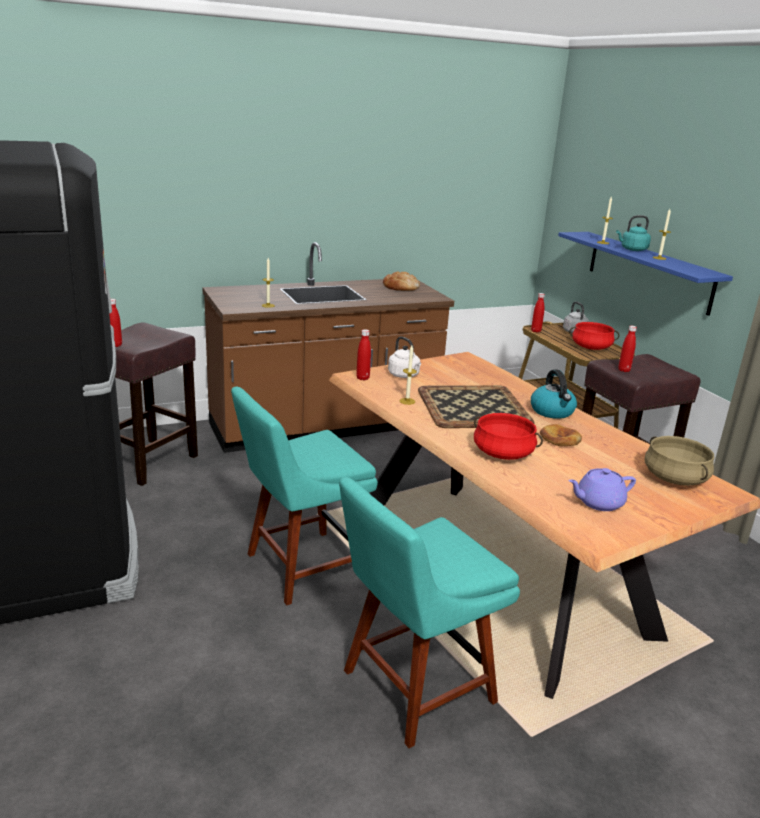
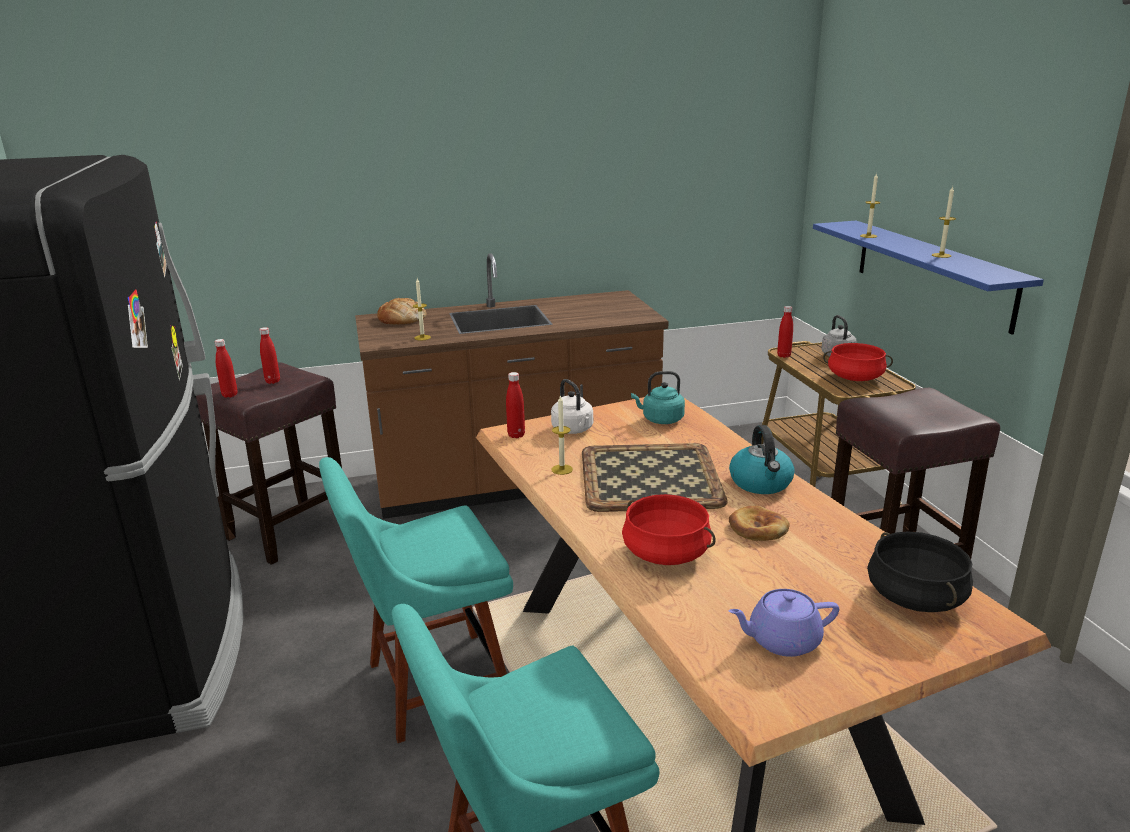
camera: 10 degrees right, 0 degrees up
bread [383,271,420,291] -> bread moved to [377,298,426,324]
turquoise kettle [616,215,651,251] -> turquoise kettle moved to [631,371,685,424]
red bottle [618,326,637,372] -> red bottle moved to [259,327,280,384]
beige cooking pot [645,436,714,486] -> black cooking pot [867,532,973,612]

